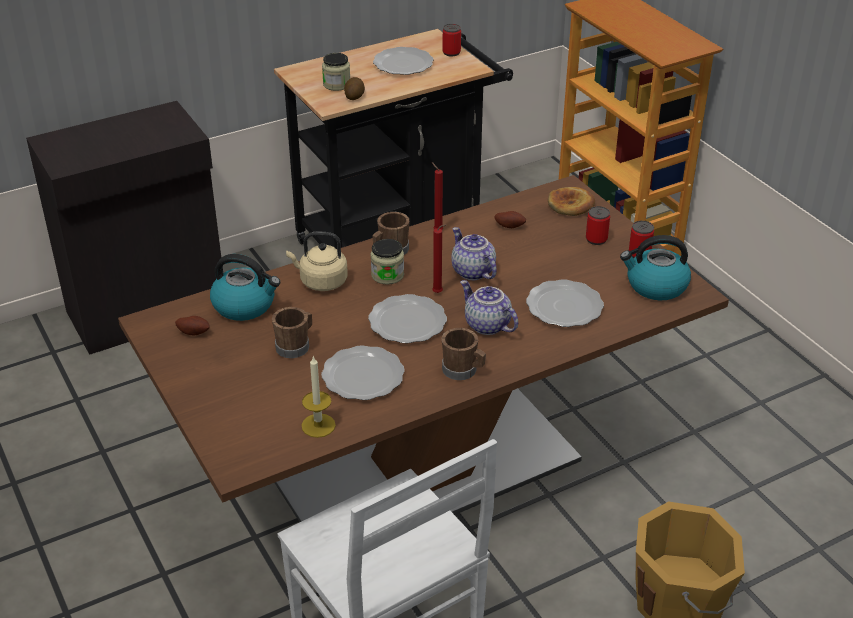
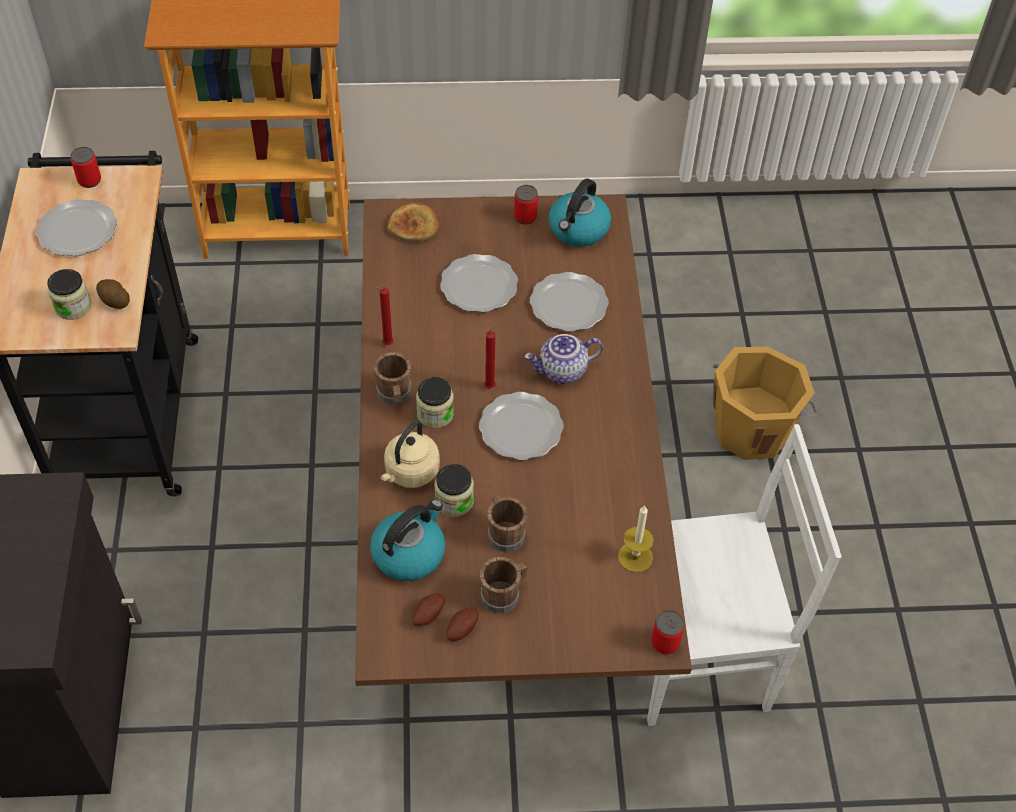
camera: 65 degrees left, 15 degrees up
plate [321,345,405,400] -> plate moved to [440,254,518,312]
brown mug [442,328,486,380] -> brown mug moved to [480,557,527,613]
teapot [451,227,497,280] -> none
potato [494,211,526,228] -> potato moved to [446,608,479,641]
can [586,206,610,245] -> can moved to [651,610,684,654]
none -> jar [434,464,474,517]

